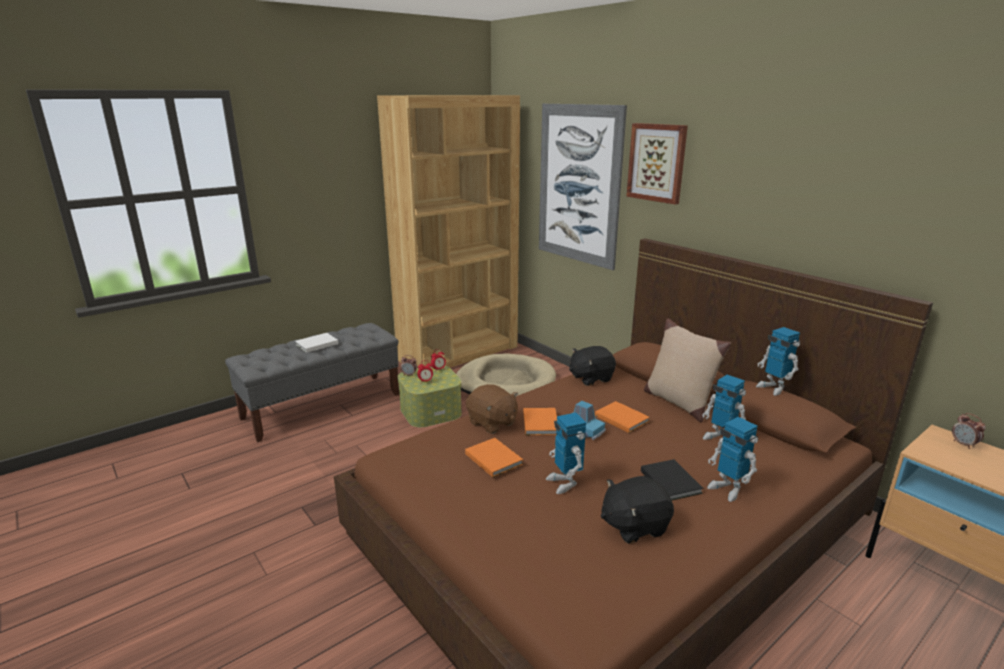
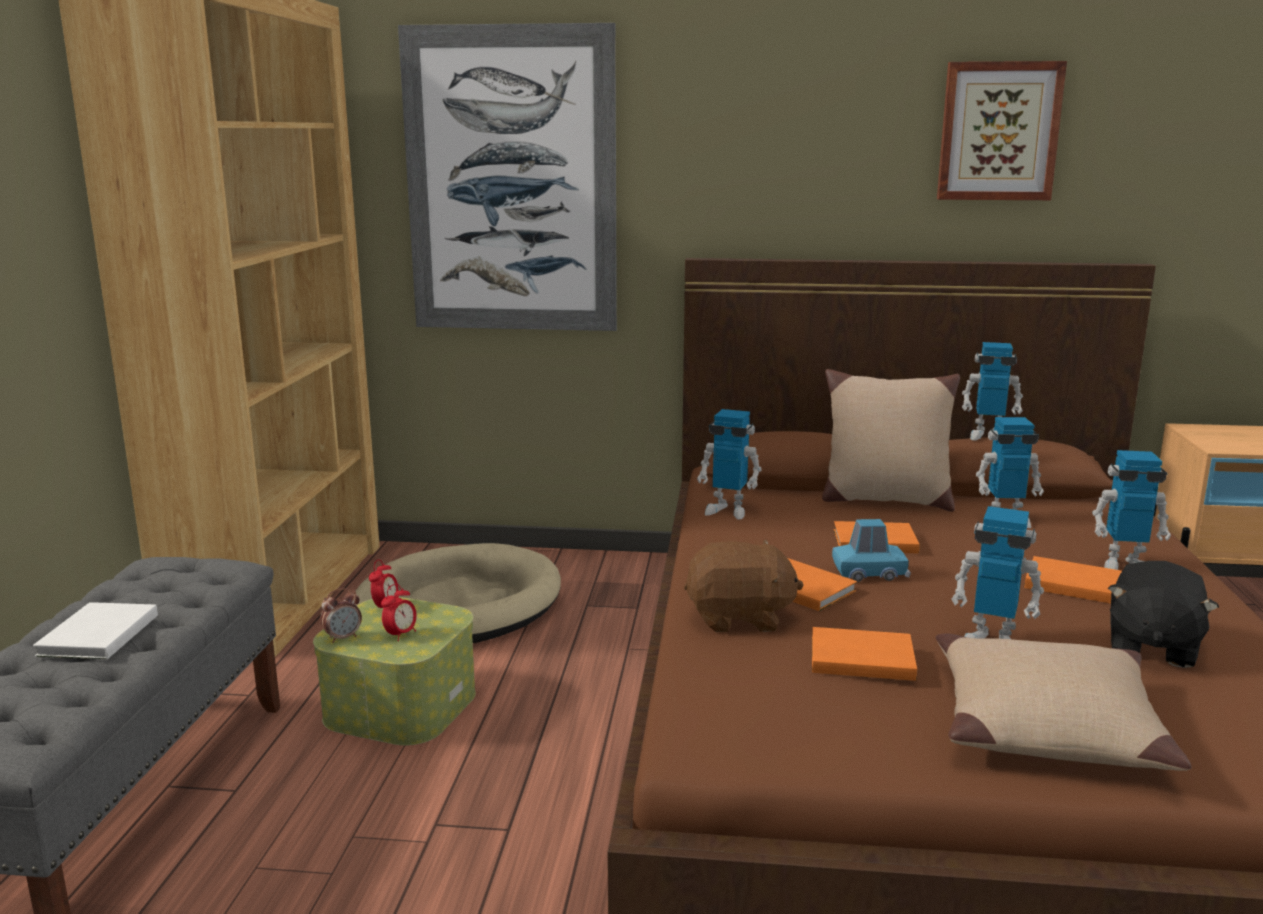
camera: 45 degrees left, 5 degrees down
black plush toy [569,346,616,386] -> toy robot [697,409,762,520]
picture [626,123,688,204] -> picture moved to [937,61,1067,200]
black book [641,459,703,500] -> orange book [1024,556,1122,604]
alarm clock [952,413,986,449] -> none
none -> beige pillow [936,633,1191,771]

